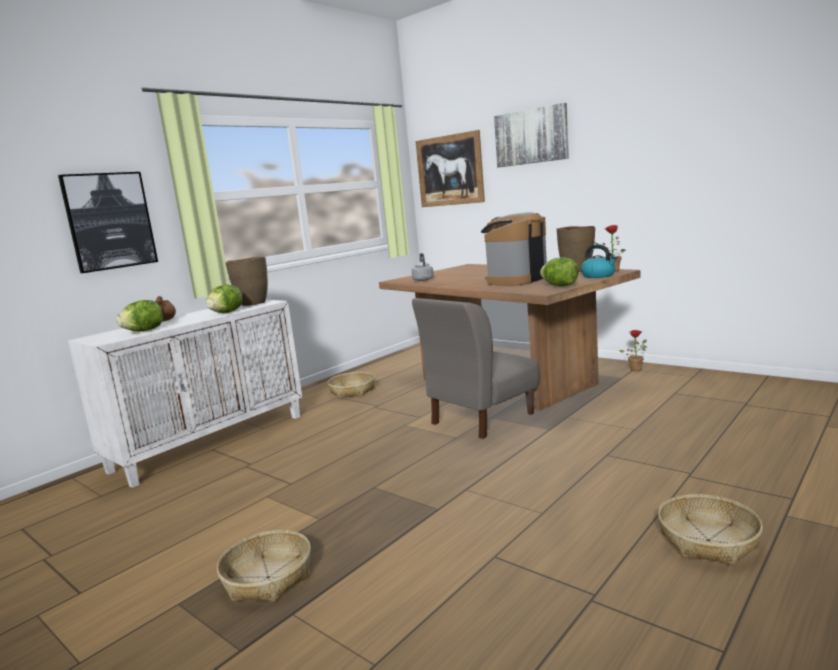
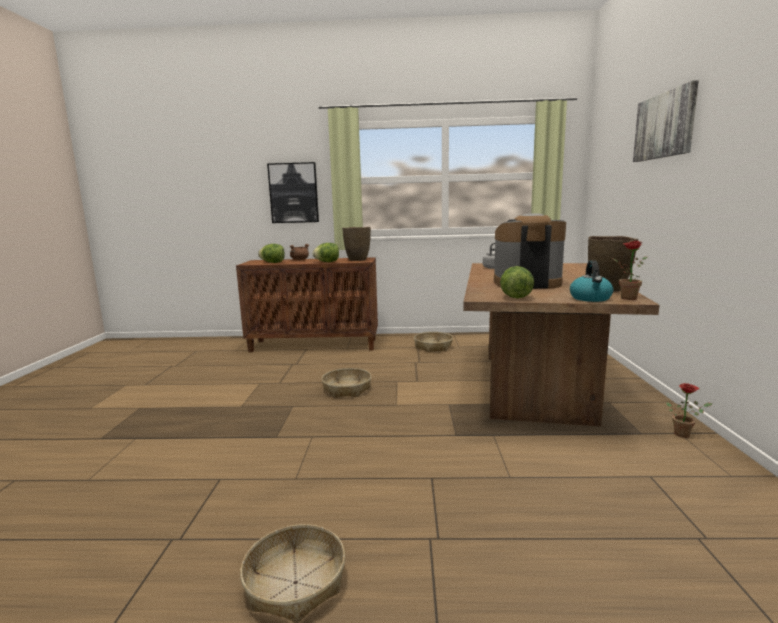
camera: 50 degrees right, 0 degrees up
white cabinet [67,300,302,488] -> brown cabinet [236,257,378,352]
basket [217,530,311,602] -> basket moved to [321,368,371,398]
grey chair [412,298,540,439] -> none
picture [415,130,485,207] -> none

